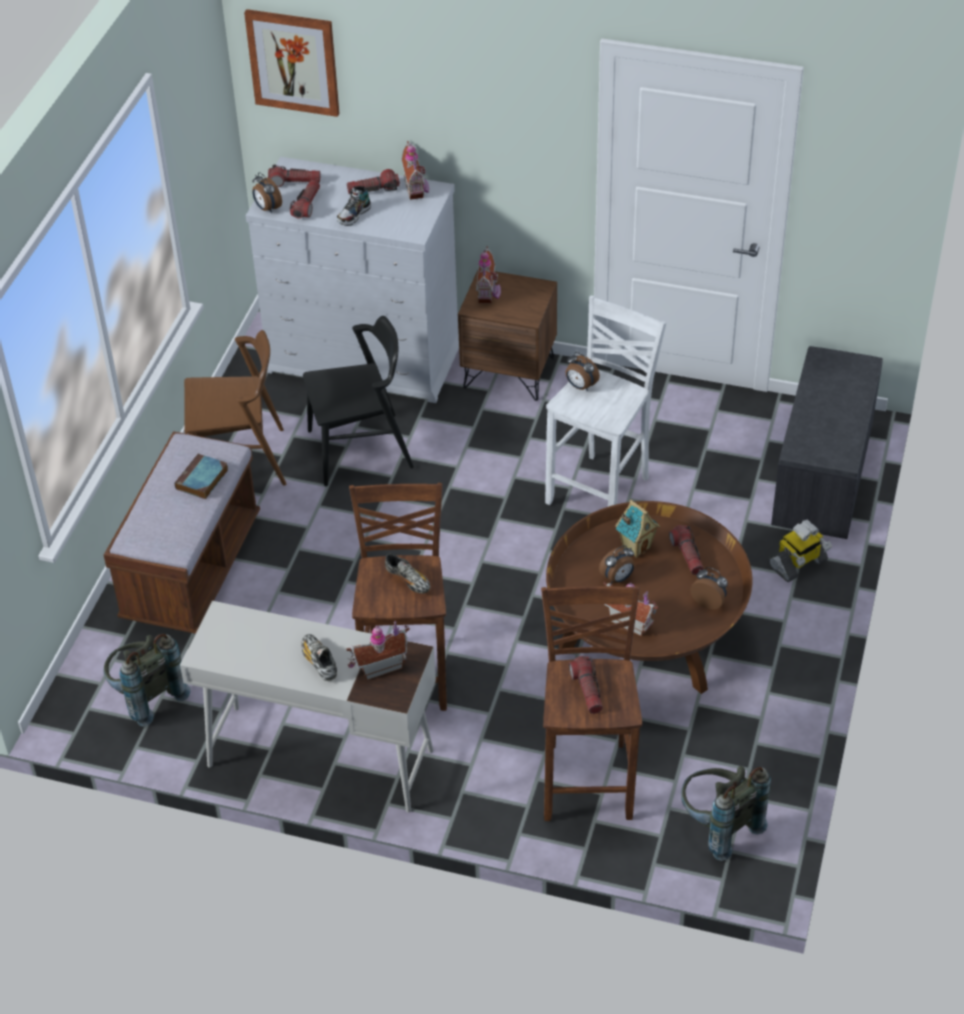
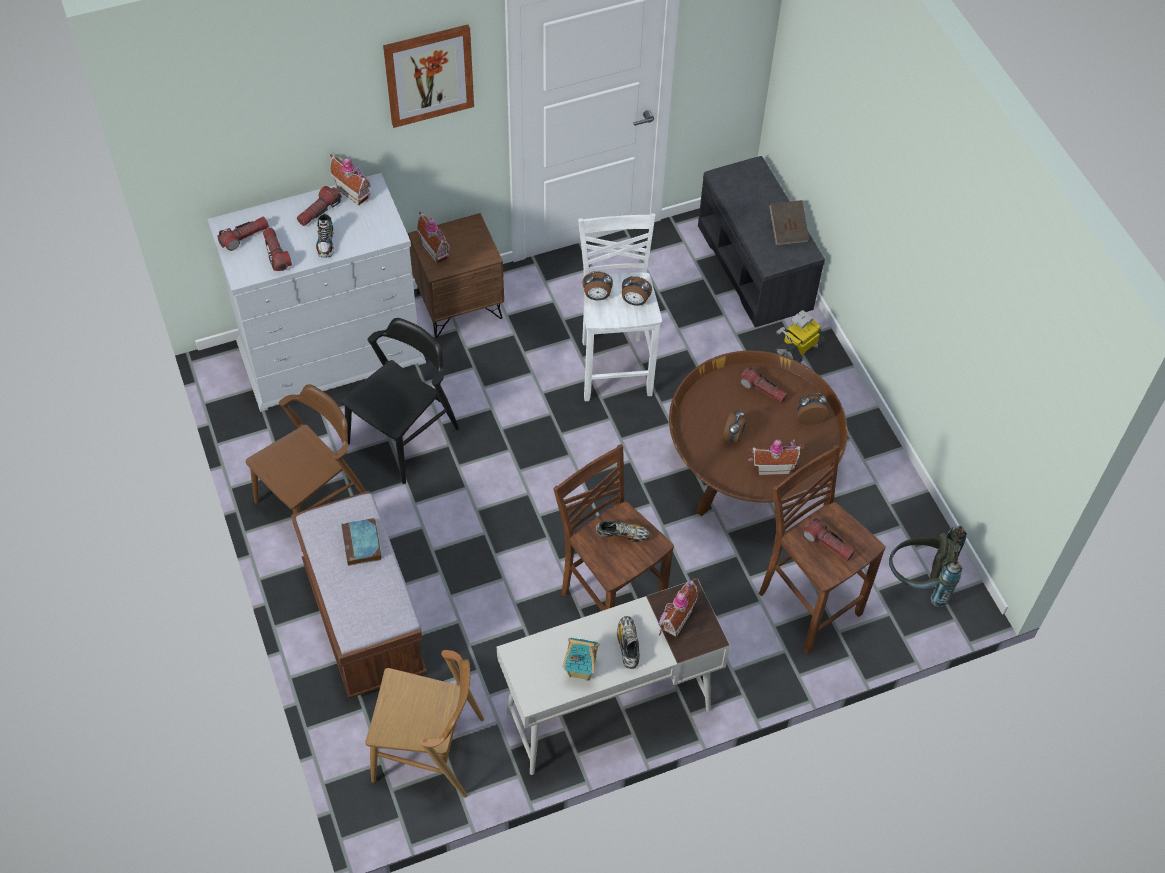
camera: 40 degrees left, 10 degrees up
grey backpack [103,633,191,727] -> brown chair [365,650,484,798]
picture [244,9,339,117] -> picture moved to [383,24,474,128]
alarm clock [253,172,282,213] -> alarm clock moved to [622,276,652,306]
shoe [301,634,337,681] -> shoe turned 60 degrees clockwise [617,616,640,669]
toy house [615,500,660,558] -> toy house moved to [562,638,600,681]
toy robot [769,520,832,582] -> toy robot turned 150 degrees counterclockwise [776,310,825,362]
none -> brown book [769,200,809,245]

